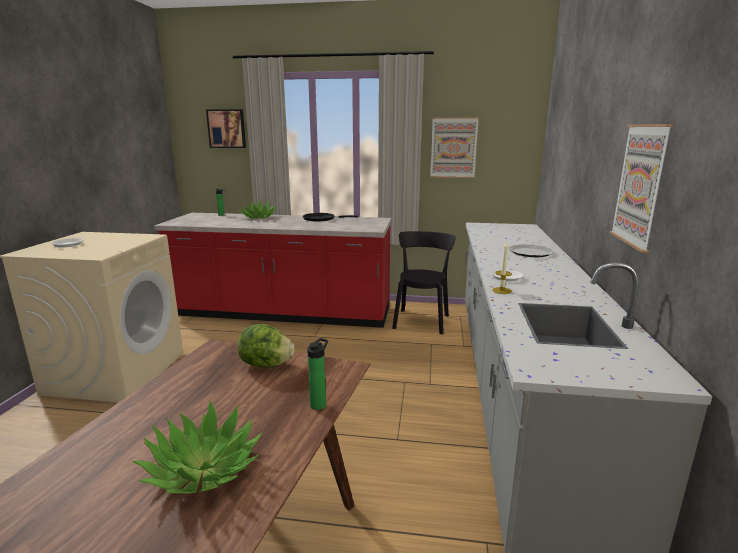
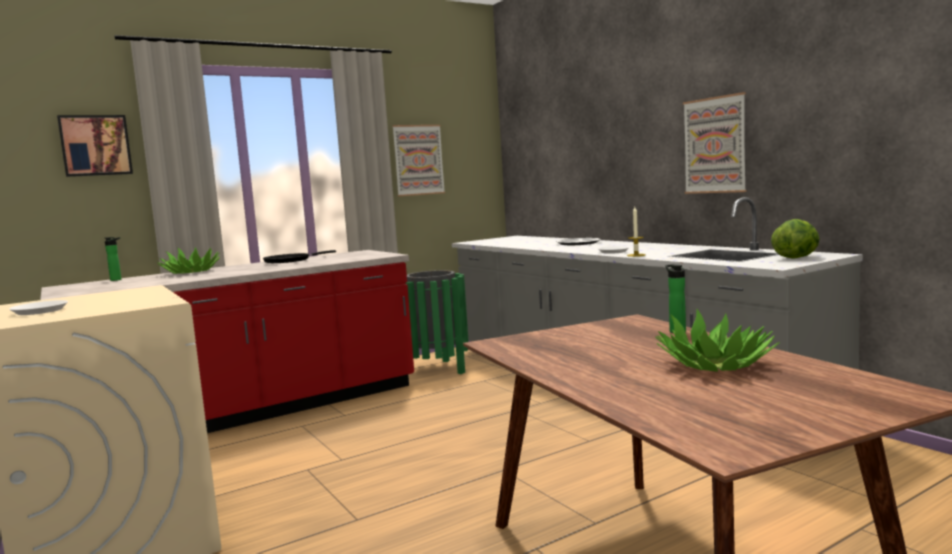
camera: 40 degrees left, 10 degrees down
lettuce [238,324,295,368] -> lettuce moved to [771,219,820,259]
black chair [392,231,455,334] -> green trash can [406,270,469,374]

